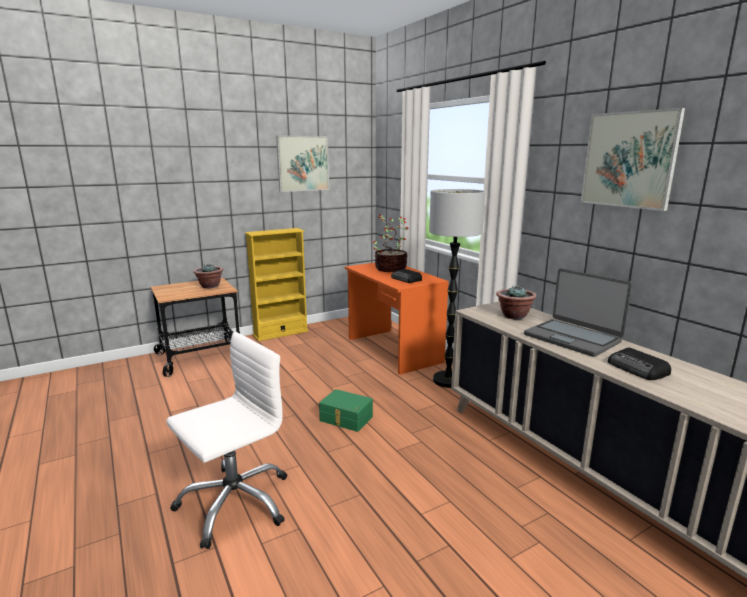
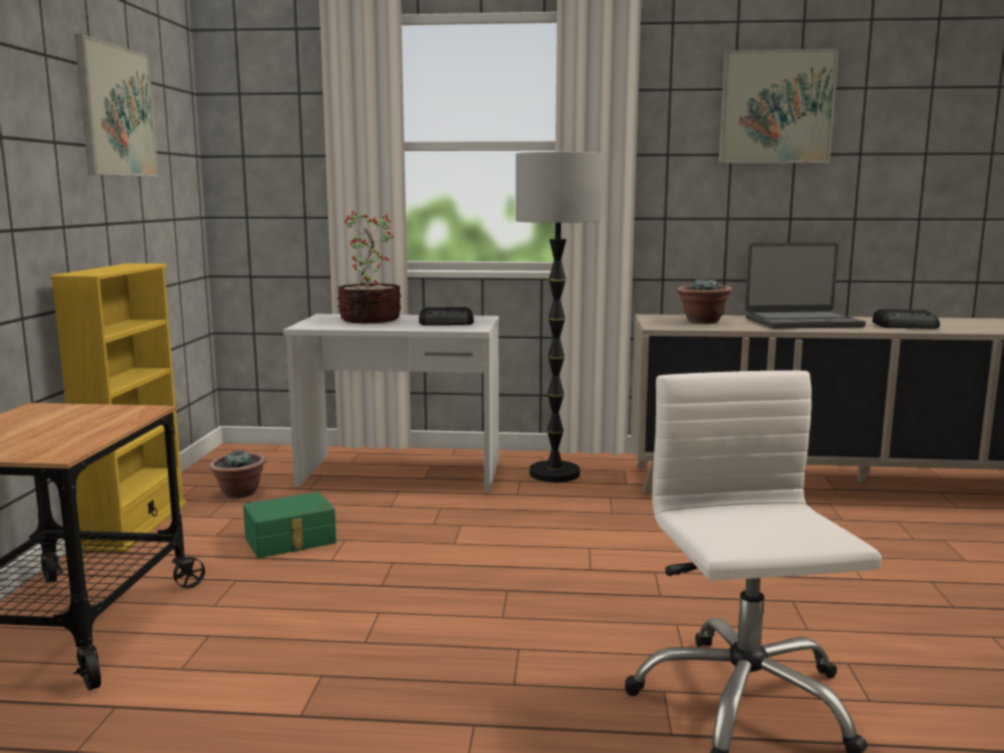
camera: 55 degrees left, 5 degrees down
potted plant [193,263,223,289] -> potted plant moved to [209,449,266,498]
green storage box [319,389,373,432] -> green storage box moved to [243,492,337,558]
orange desk [345,263,449,375] -> white desk [283,314,499,492]

